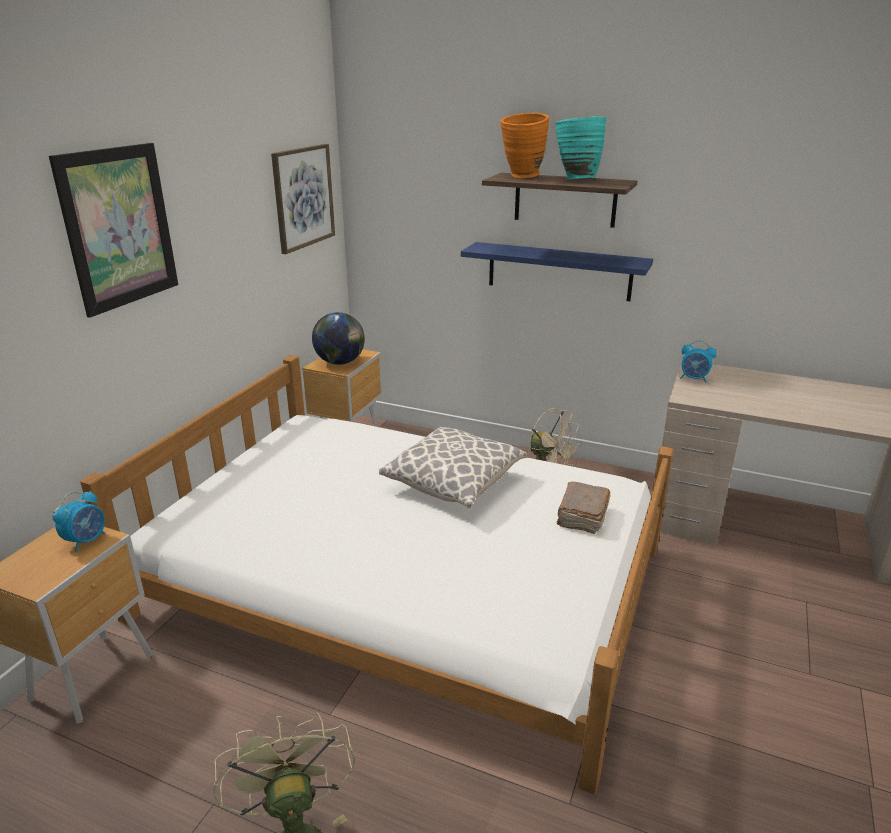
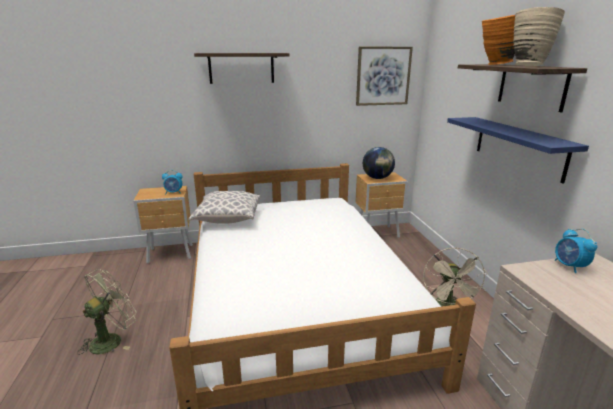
camera: 55 degrees right, 5 degrees down
picture [49,143,178,318] -> shelf [194,53,289,84]
pillow [379,427,527,509] -> pillow moved to [188,191,260,224]
turquoise vase [555,117,606,180] -> beige vase [513,7,565,66]
brown book [557,482,611,534] -> none

